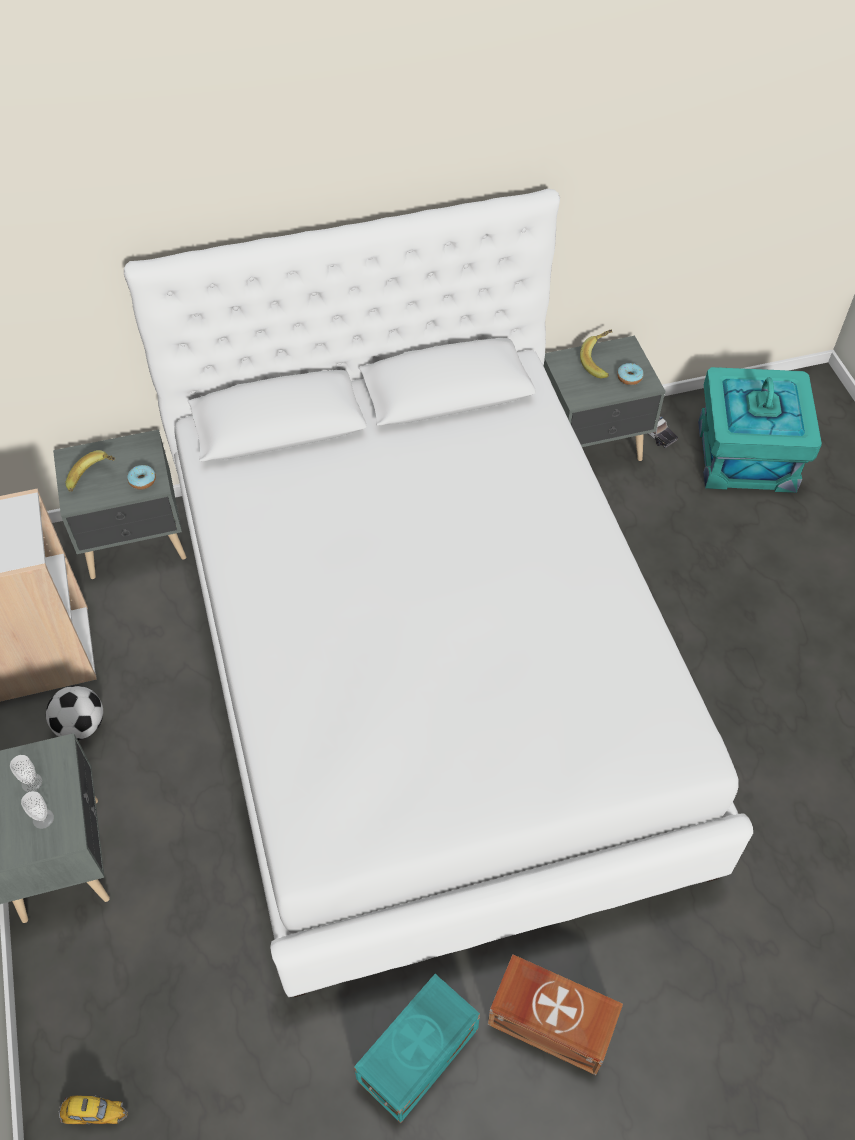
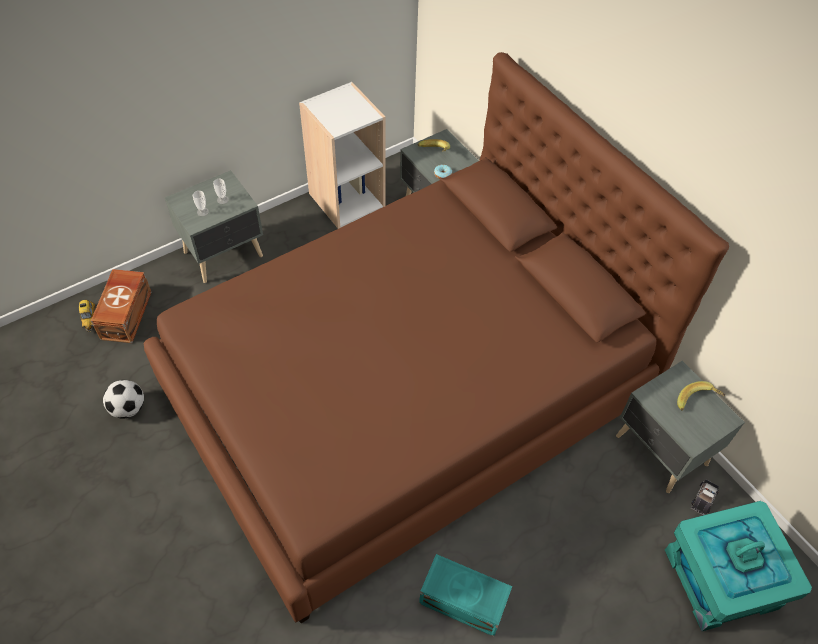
camera: 70 degrees right, 0 degrees up
football [46,685,103,740] -> football moved to [103,380,144,419]
white bed [124,188,753,997] -> brown bed [144,52,729,623]
turquoise storage box [354,974,480,1123] -> turquoise storage box moved to [419,554,512,637]
brown storage box [488,954,623,1075] -> brown storage box moved to [91,269,151,343]
donut [617,363,644,385] -> none

